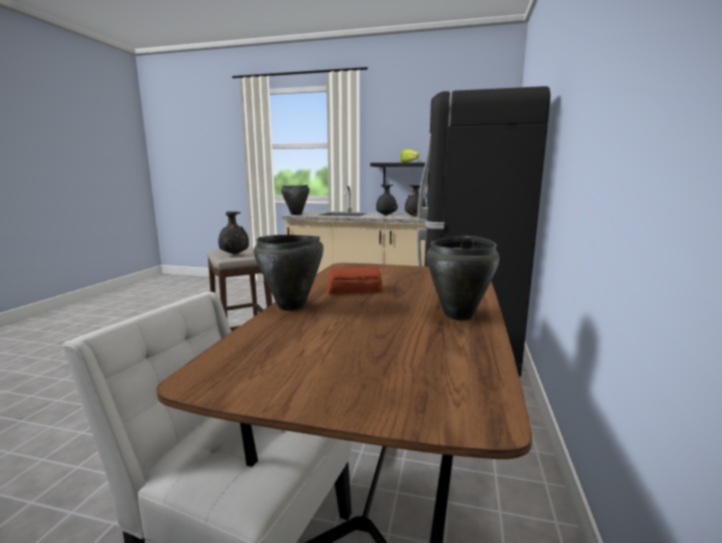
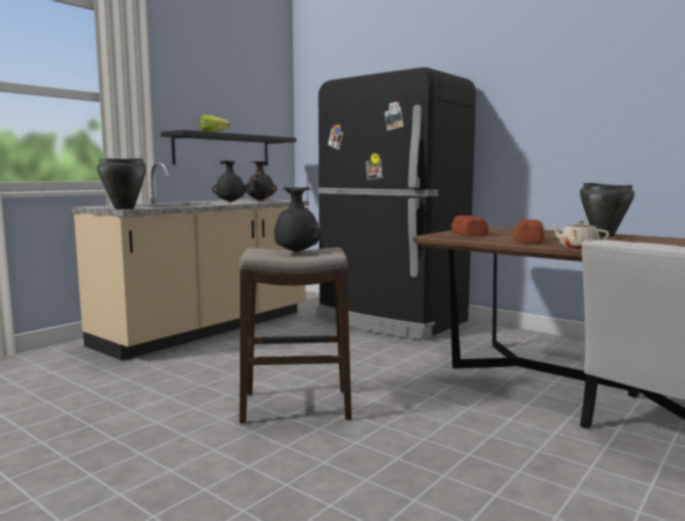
camera: 65 degrees left, 5 degrees down
black cooking pot [254,235,324,311] -> beige teapot [550,220,610,250]
none -> bread [451,215,489,237]

